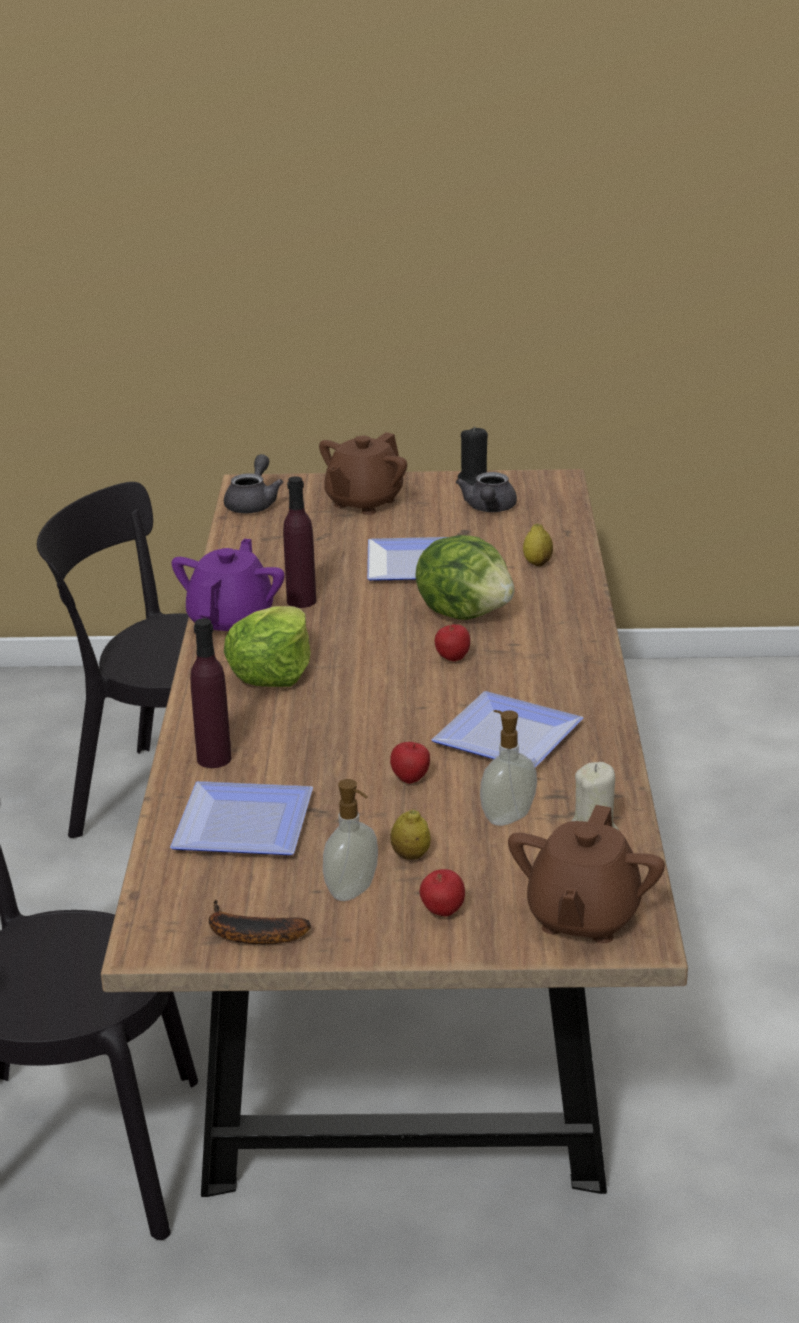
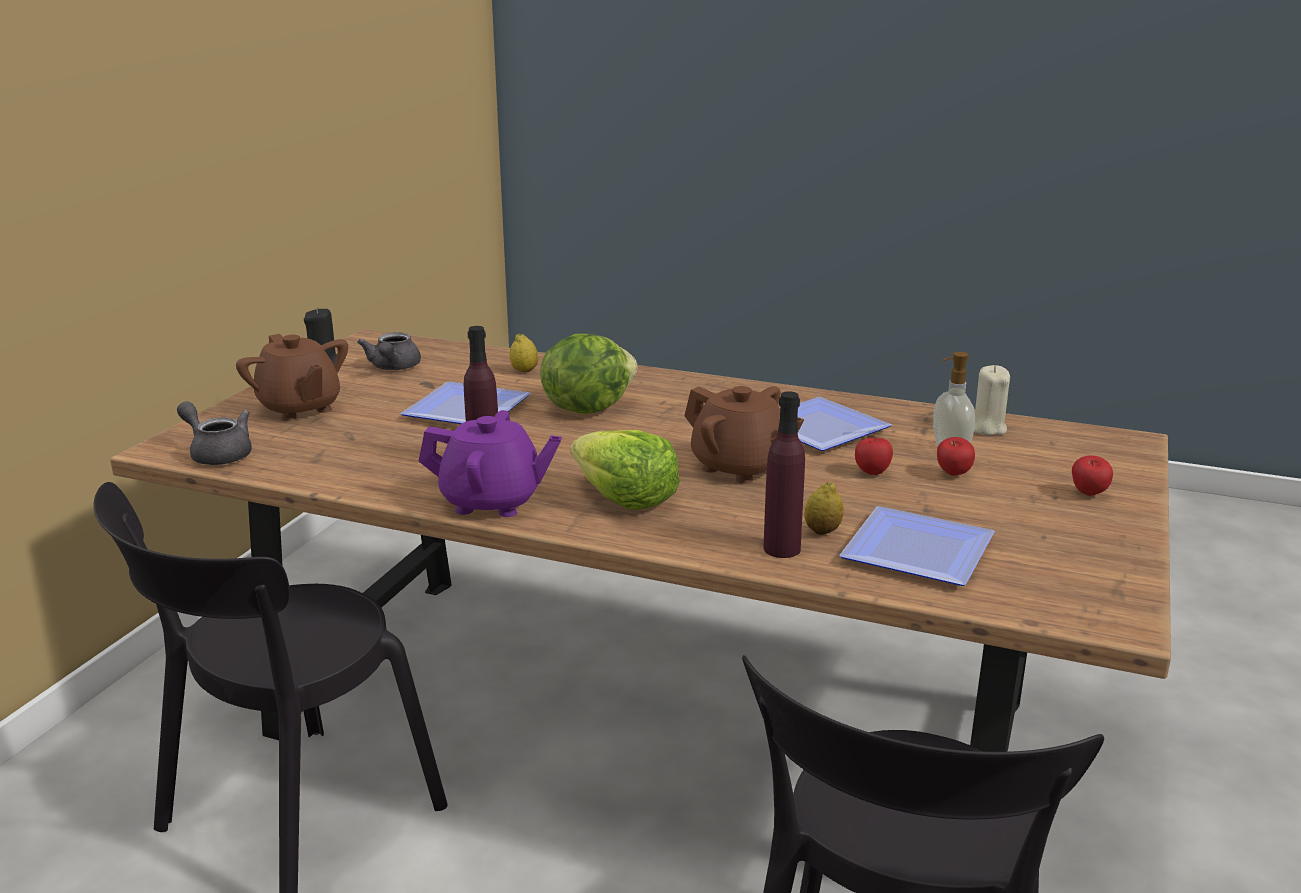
camera: 70 degrees left, 5 degrees down
purple teapot [171,539,285,631] -> purple teapot turned 150 degrees clockwise [419,410,562,517]
banana [209,900,311,944] -> none
soap dispenser [323,779,378,901] -> none
lemon [391,809,430,860] -> lemon moved to [804,482,844,535]
apple [435,624,470,662] -> apple moved to [937,437,975,476]
grey teapot [456,472,517,512] -> grey teapot turned 60 degrees clockwise [357,332,421,370]
brown teapot [508,805,665,944] -> brown teapot moved to [684,386,804,484]

